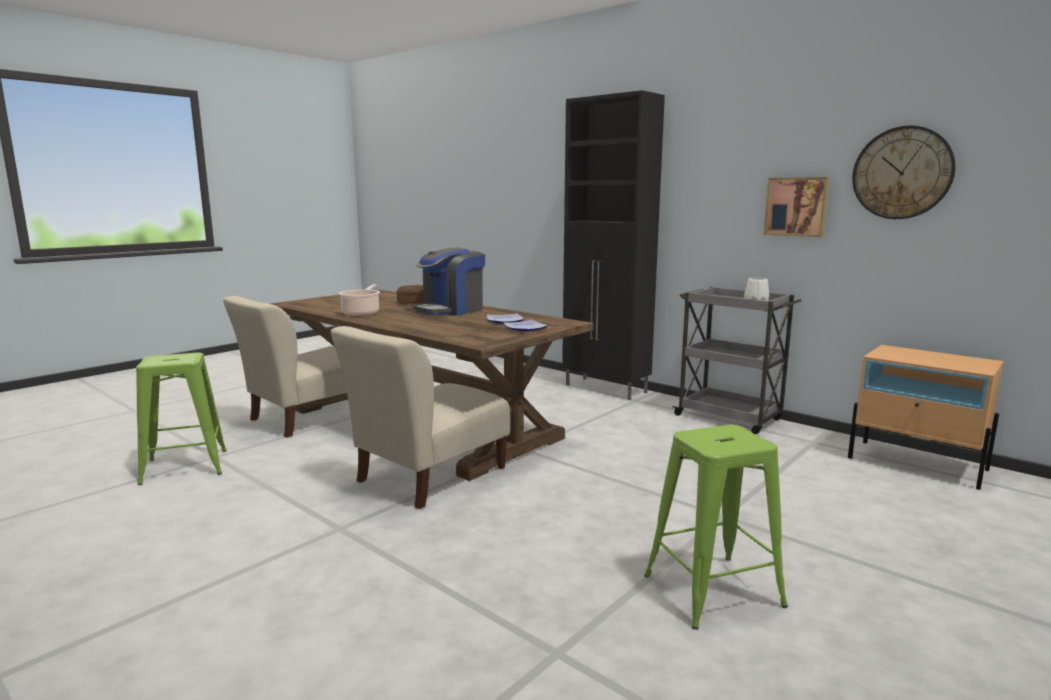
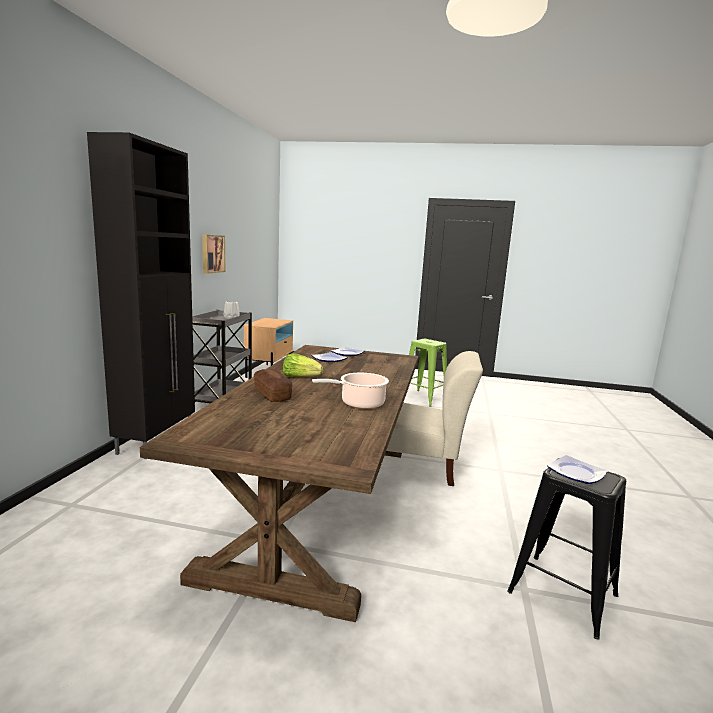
camera: 120 degrees left, 0 degrees up
green stool [136,352,227,485] -> black stool [507,458,626,640]
beige chair [223,296,347,438] -> none
coffee machine [413,247,485,316] -> lettuce [282,353,323,377]
wall clock [852,125,956,219] -> none
none -> plate [547,455,608,484]

